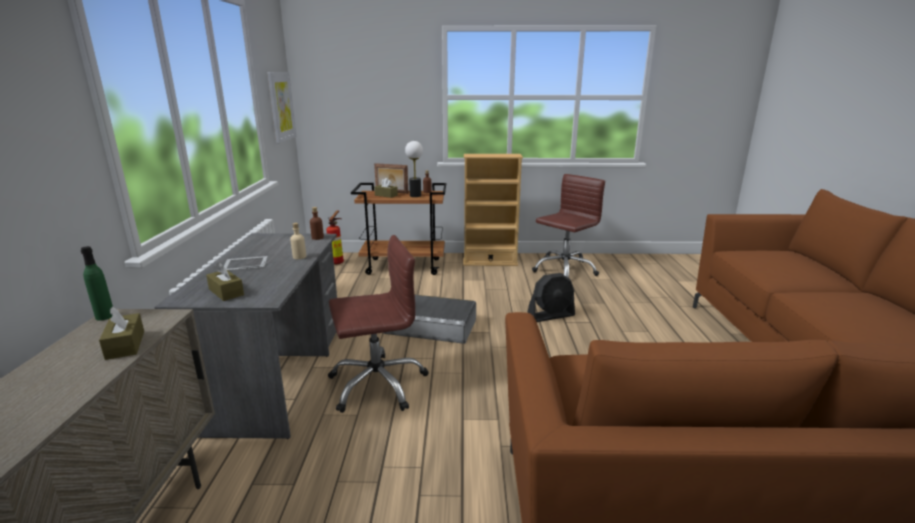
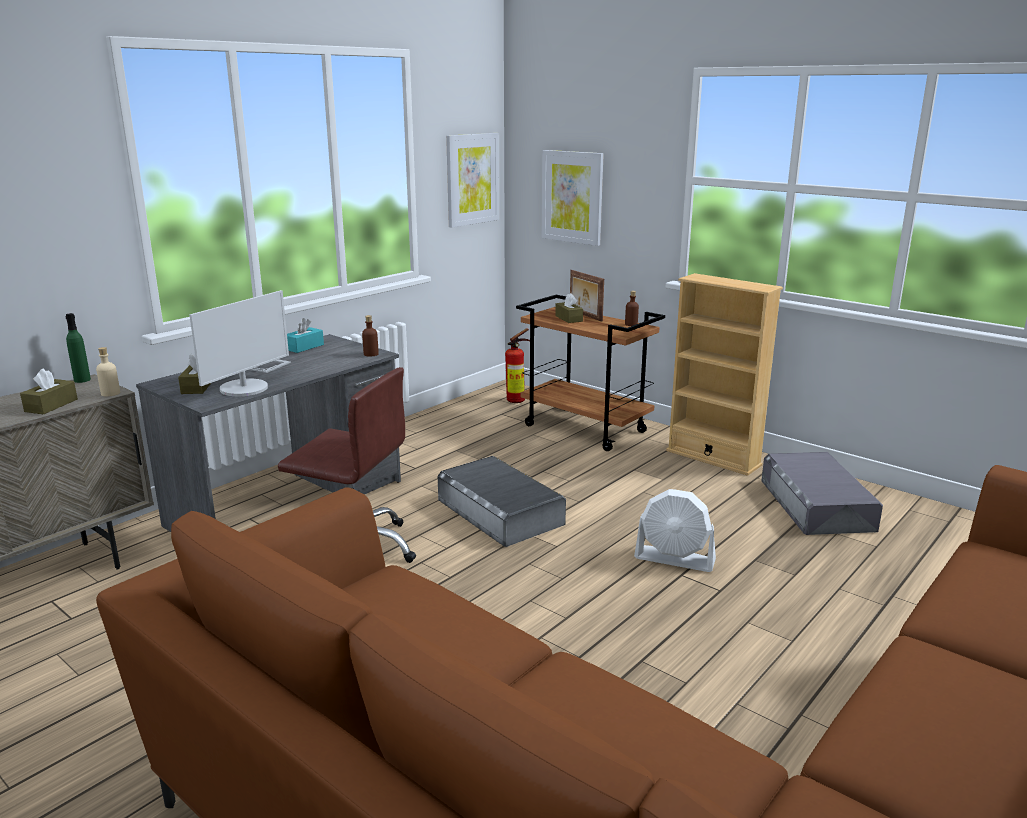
camera: 40 degrees right, 0 degrees up
beige bottle [290,223,306,259] -> beige bottle moved to [96,347,120,397]
table lamp [405,141,423,197] -> none
black fan [527,273,575,322] -> white fan [634,489,716,572]
brown office chair [532,174,605,277] -> grey storage box [761,452,883,535]
none -> monitor [189,290,289,396]
none -> turquoise tissue box [287,318,324,353]
none -> picture [541,150,604,246]

